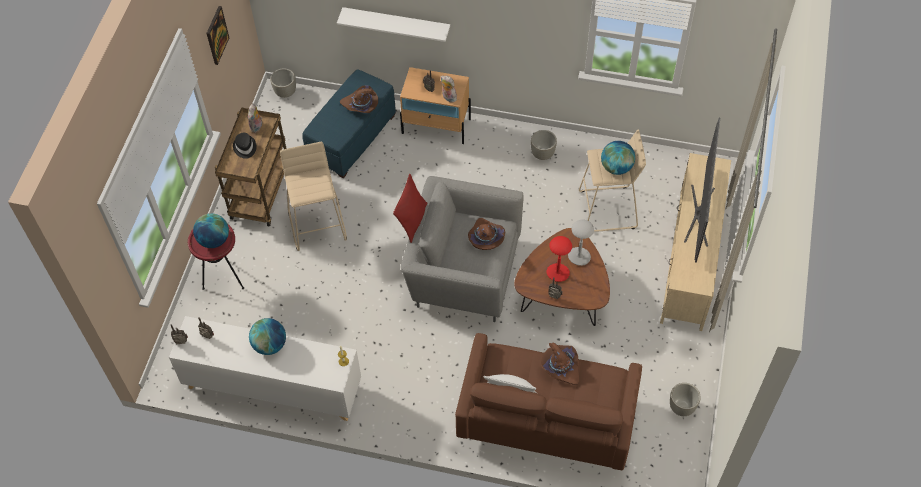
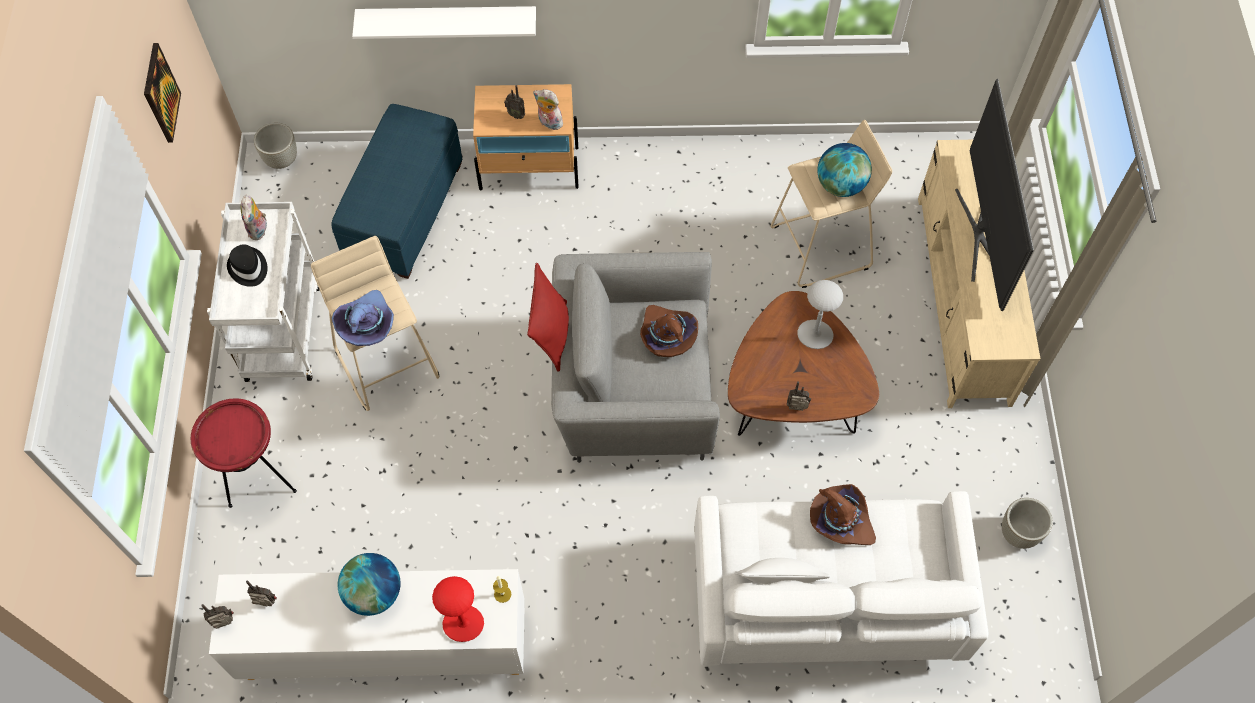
camera: 15 degrees left, 5 degrees up
globe [193,213,229,248] -> none
brown cart [215,107,287,227] -> white cart [207,202,320,382]
brown hat [340,85,378,113] -> none
brown sofa [455,333,642,471] -> white sofa [694,491,988,666]
grey planter [531,130,557,160] -> none
red table lamp [547,236,572,282] -> red table lamp moved to [432,576,484,642]
none -> purple hat [332,290,394,346]

